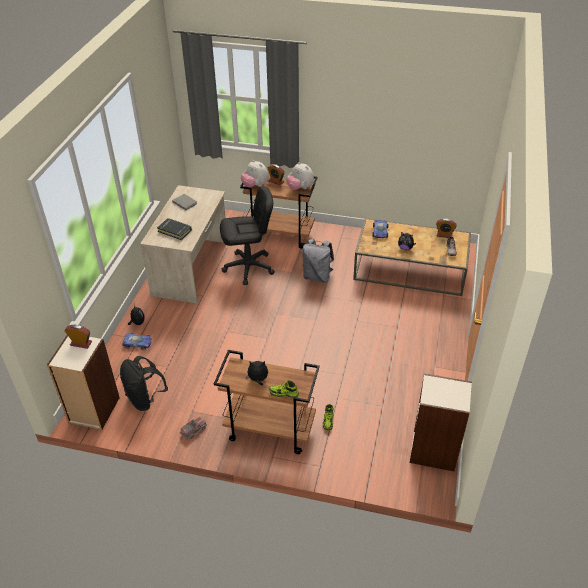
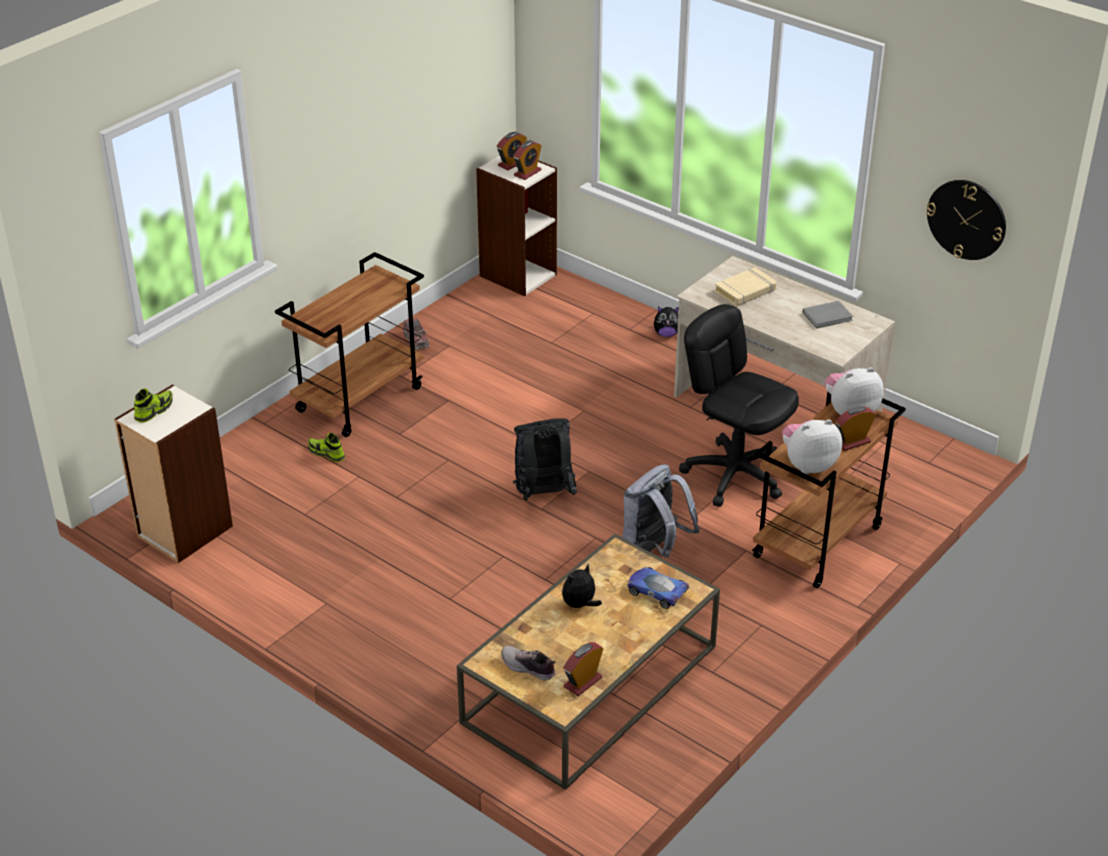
camera: 115 degrees right, 5 degrees down
black backpack [120,356,168,411] -> black backpack moved to [512,418,577,500]
toy car [122,333,152,350] -> none
black book [157,218,192,240] -> beige book [715,267,777,306]
black office chair [220,186,275,285] -> black office chair turned 120 degrees clockwise [679,304,799,507]
plush toy [246,361,268,386] -> none
shoe [269,380,299,398] -> shoe moved to [134,388,173,423]
none -> alarm clock [497,132,527,171]
none -> wall clock [926,180,1006,260]

